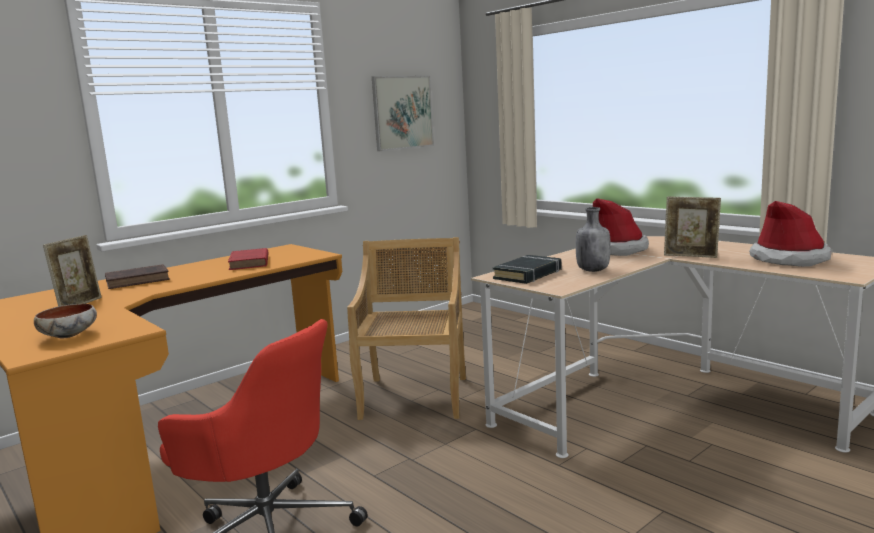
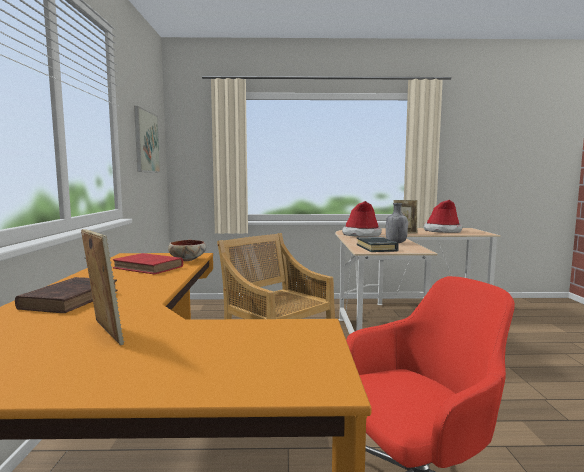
camera: 50 degrees left, 5 degrees down
bowl [34,304,97,338] -> bowl moved to [168,240,206,261]

